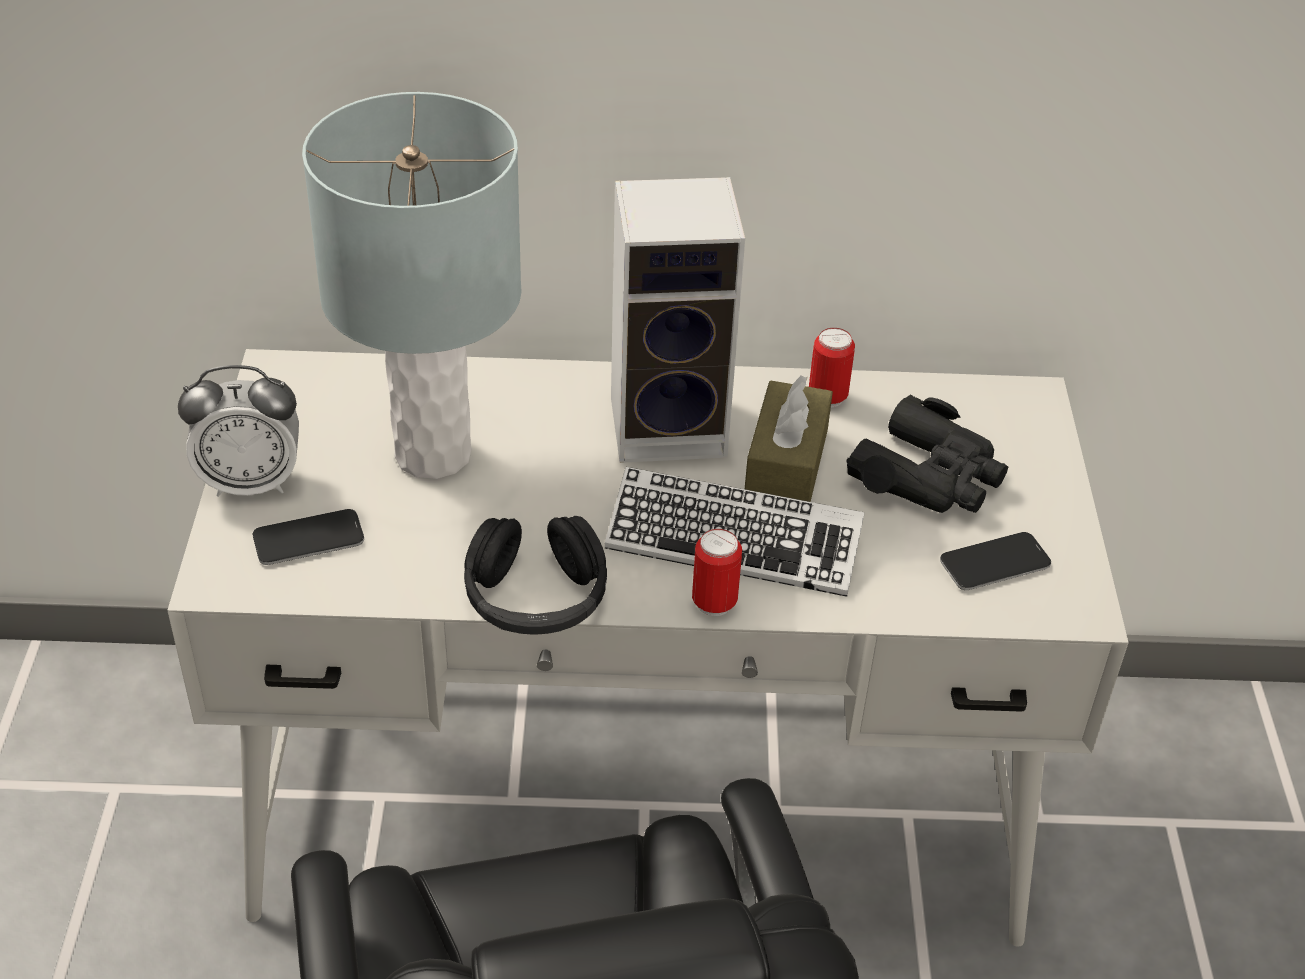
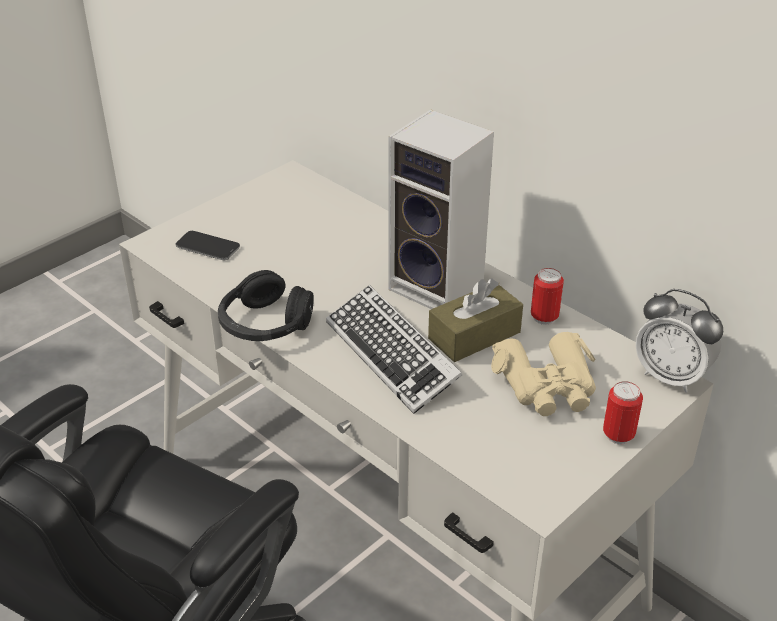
camera: 45 degrees right, 5 degrees down
alarm clock [178,365,299,497] -> alarm clock moved to [636,289,723,393]
grey table lamp [302,92,522,479] -> none
can [692,529,742,616] -> can moved to [603,381,643,444]
black binoculars [846,395,1008,513] -> beige binoculars [491,332,596,416]
phone [940,532,1051,590] -> none

